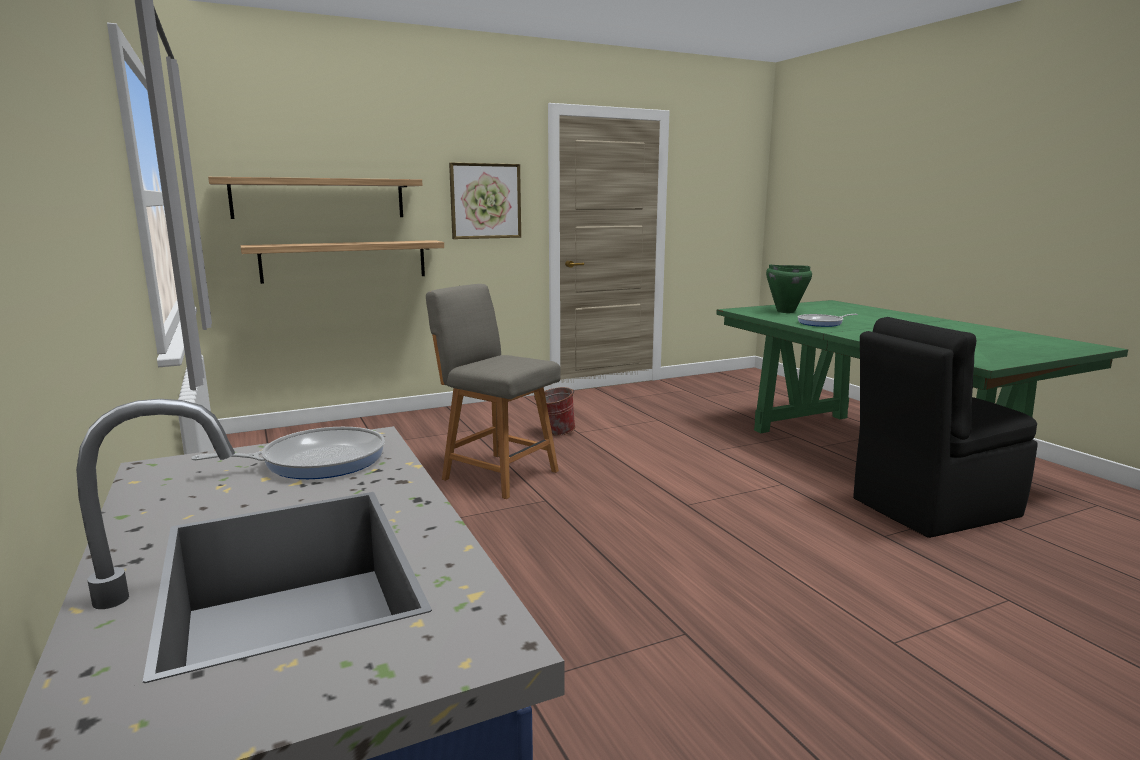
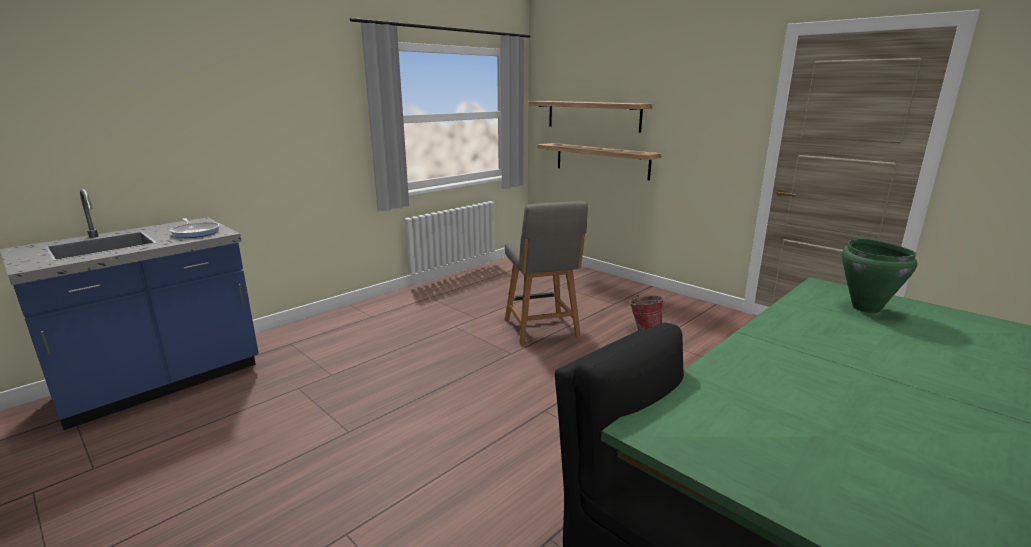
camera: 70 degrees right, 5 degrees up
grey chair [426,284,561,499] -> grey chair turned 150 degrees clockwise [505,201,588,345]
picture [449,163,521,239] -> none
frying pan [798,314,858,327] -> none

